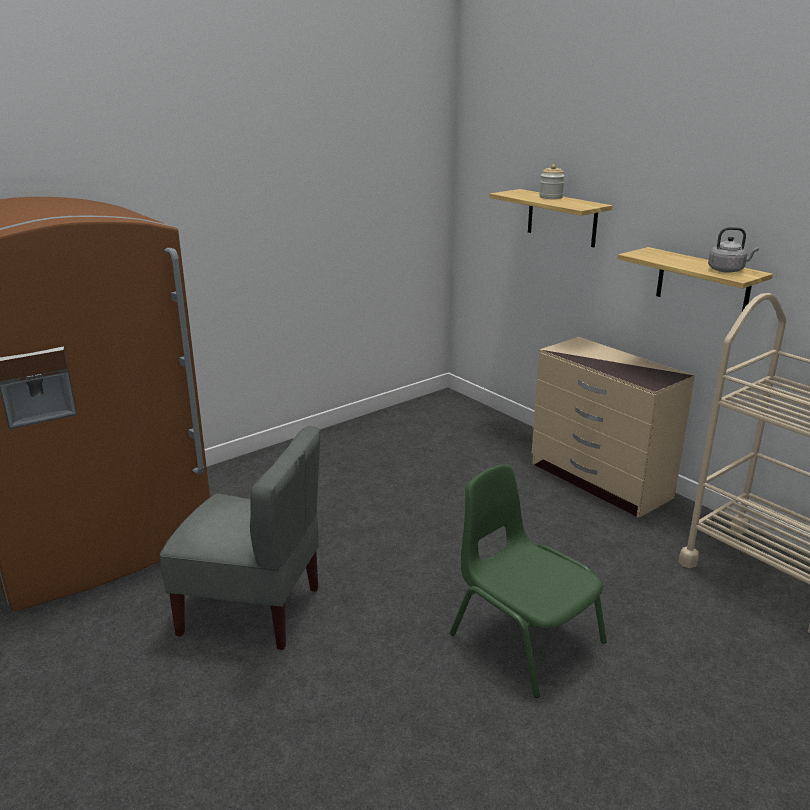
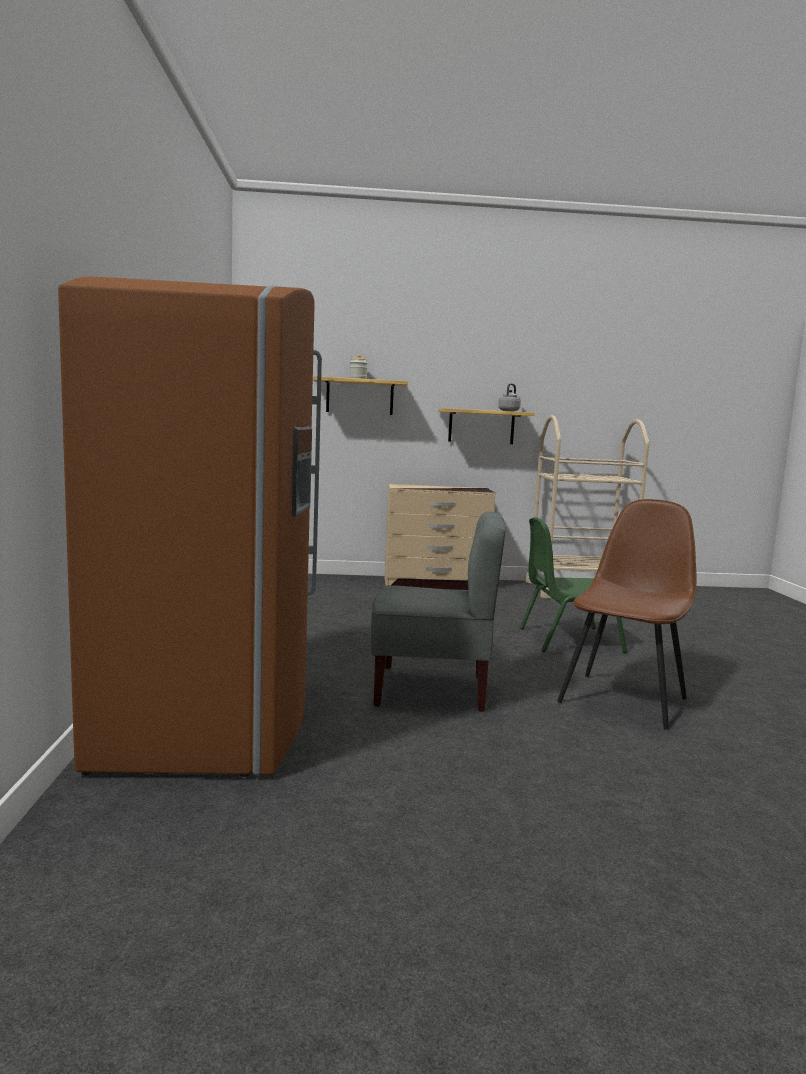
camera: 55 degrees left, 15 degrees down
grey chair [160,426,320,650] -> grey chair turned 45 degrees clockwise [371,512,506,712]
none -> brown chair [557,499,697,730]

